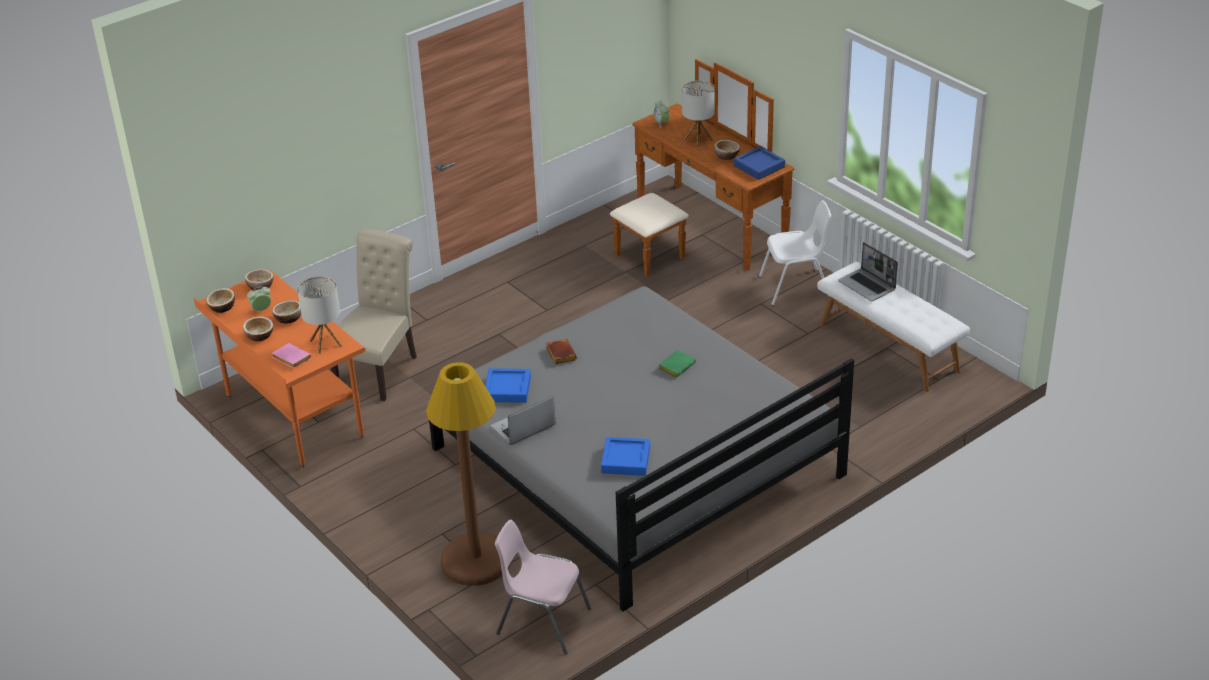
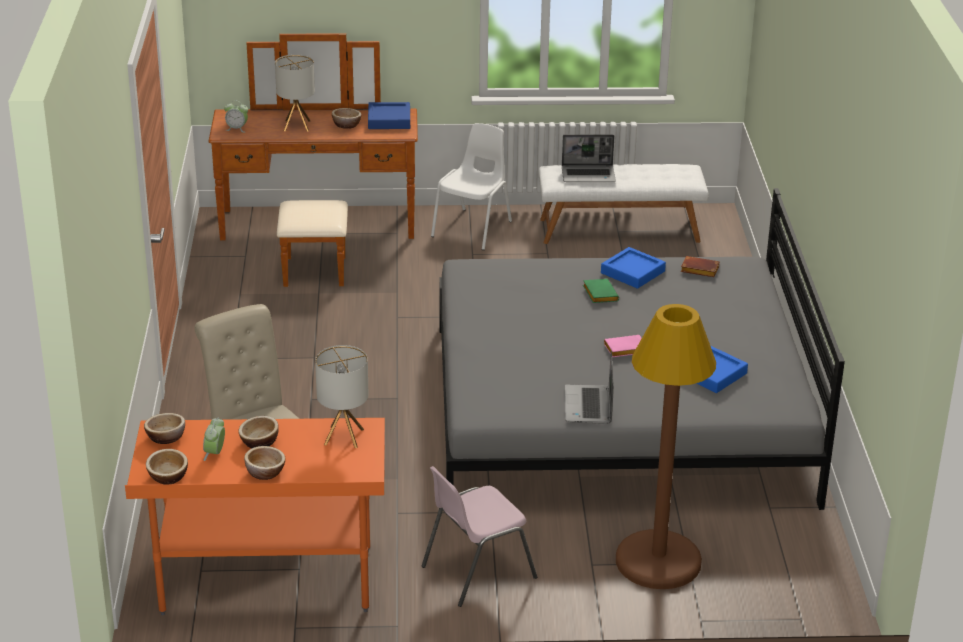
camera: 55 degrees left, 5 degrees down
pink book [272,343,311,369] -> pink book moved to [604,335,642,357]
blue tray [485,368,531,403] -> blue tray moved to [601,247,666,289]
pink chair [495,520,591,654] -> pink chair moved to [422,466,537,607]
brown book [546,339,577,364] -> brown book moved to [681,256,720,277]

